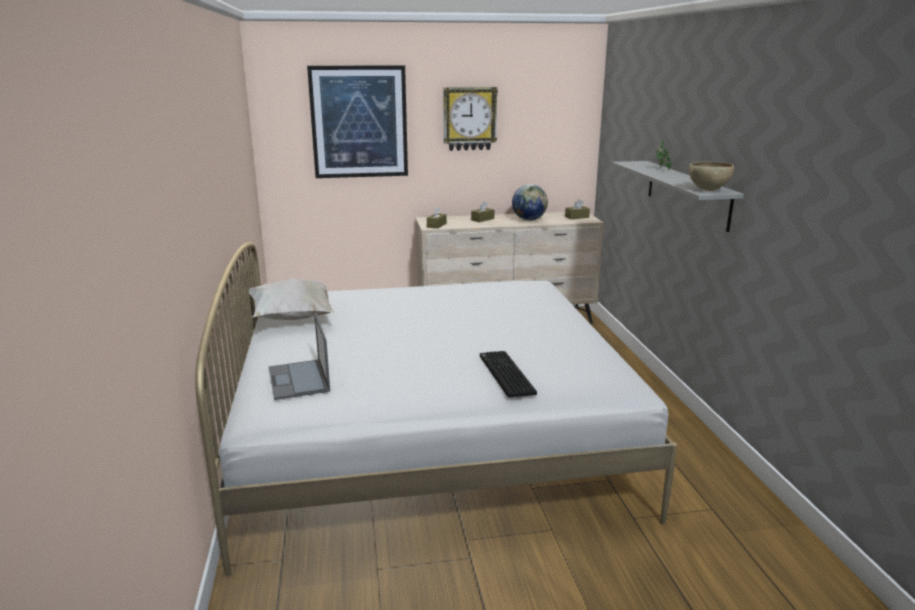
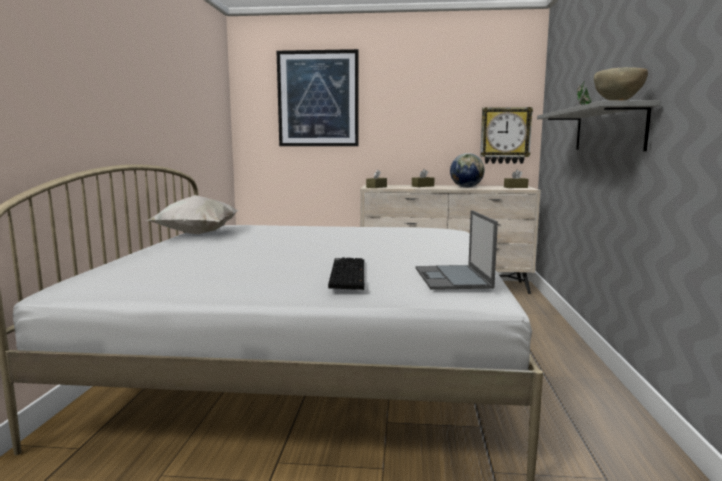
camera: 15 degrees right, 10 degrees down
laptop [269,313,330,400] -> laptop moved to [416,210,498,290]
wall clock [443,87,498,151] -> wall clock moved to [480,107,533,164]

